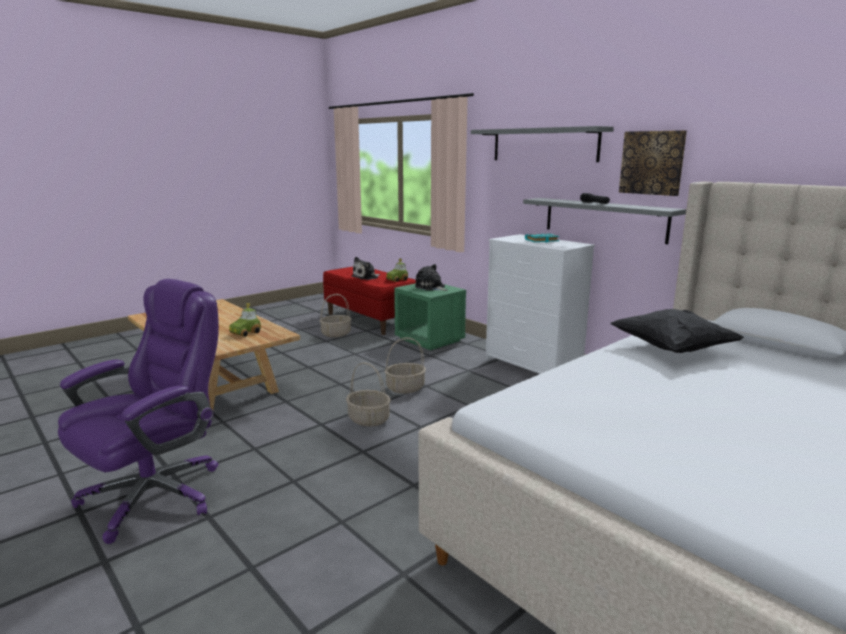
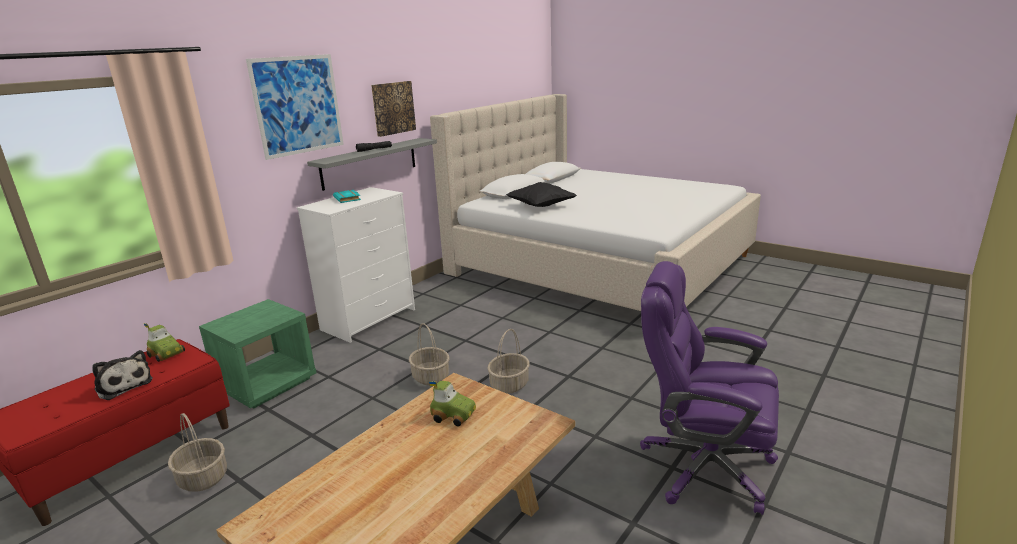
camera: 100 degrees left, 5 degrees up
plush toy [415,264,448,291] -> none
grey shelf [471,126,614,162] -> picture [246,54,344,160]

